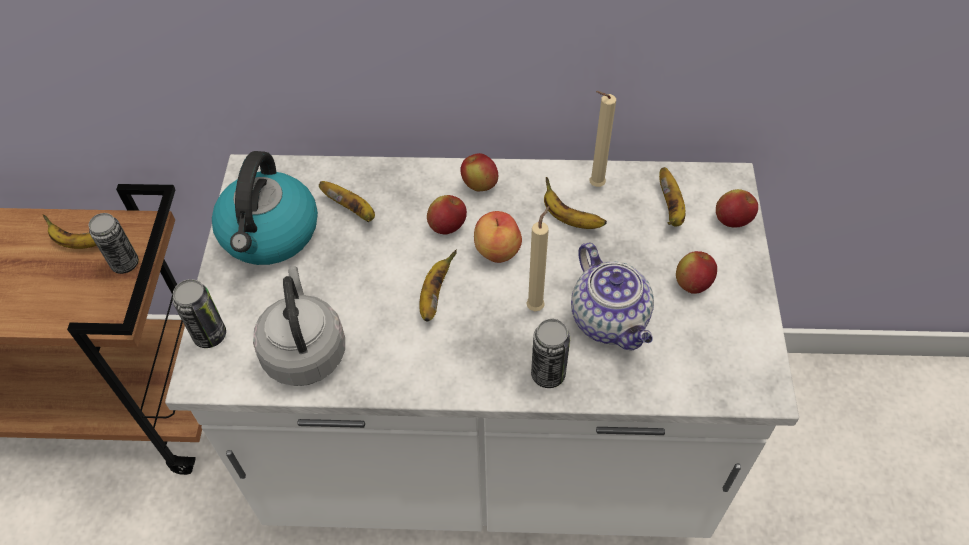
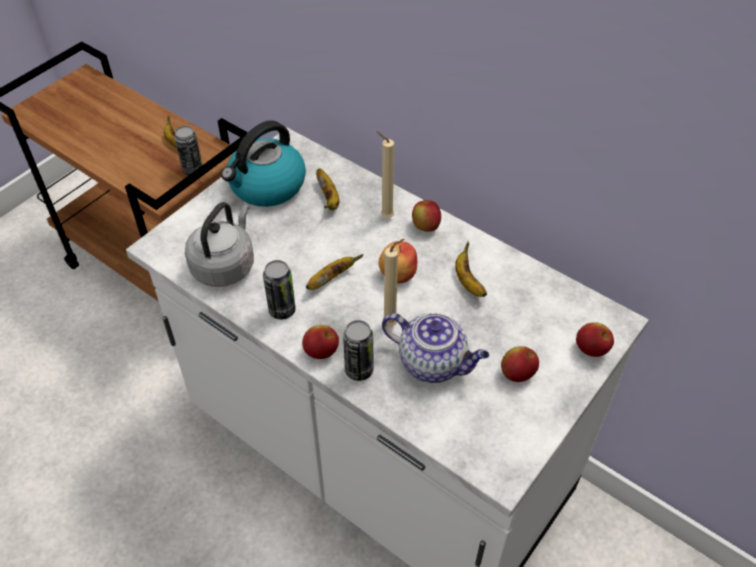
camera: 35 degrees right, 5 degrees down
can [173,279,226,348] -> can moved to [263,260,296,319]
apple [427,195,467,234] -> apple moved to [302,325,339,359]
teapot [571,243,654,350] -> teapot turned 75 degrees counterclockwise [382,313,489,383]
beige candle [590,91,616,187] -> beige candle moved to [376,131,394,218]
banana [659,167,685,226] -> none

